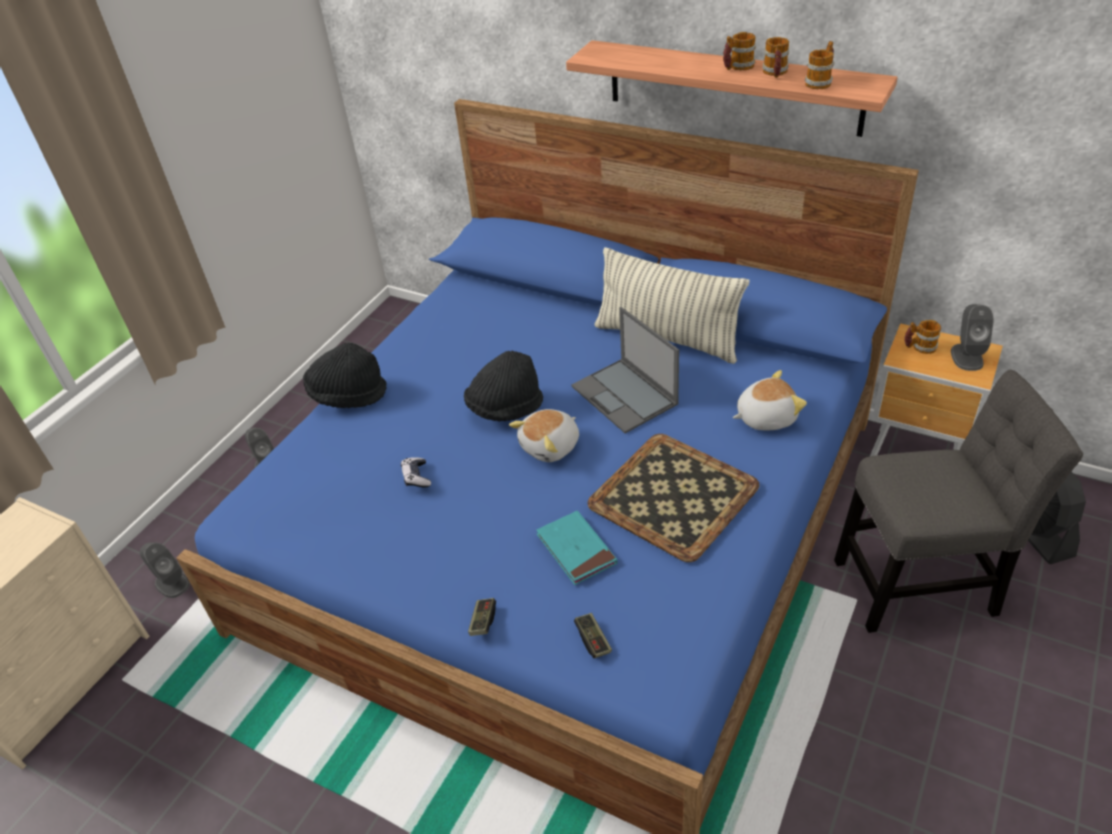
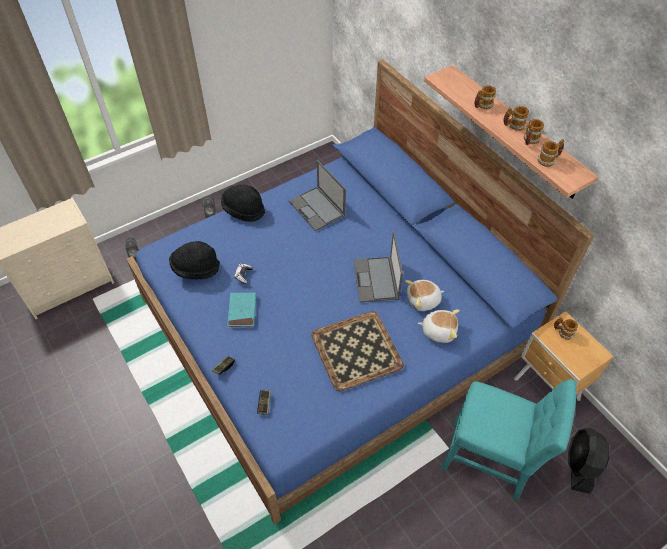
camera: 25 degrees right, 10 degrees up
black hat [464,351,543,421] -> black hat moved to [169,241,220,279]
plush toy [509,409,579,462] -> plush toy moved to [405,280,444,311]
turquoise book [537,511,617,585] -> turquoise book moved to [227,293,256,328]
pillow [594,247,749,364] -> none
grey chair [834,370,1083,633] -> turquoise chair [441,379,577,500]
grey speaker [951,304,994,371] -> none
none -> laptop [289,160,346,231]
none -> mug [474,85,496,109]

